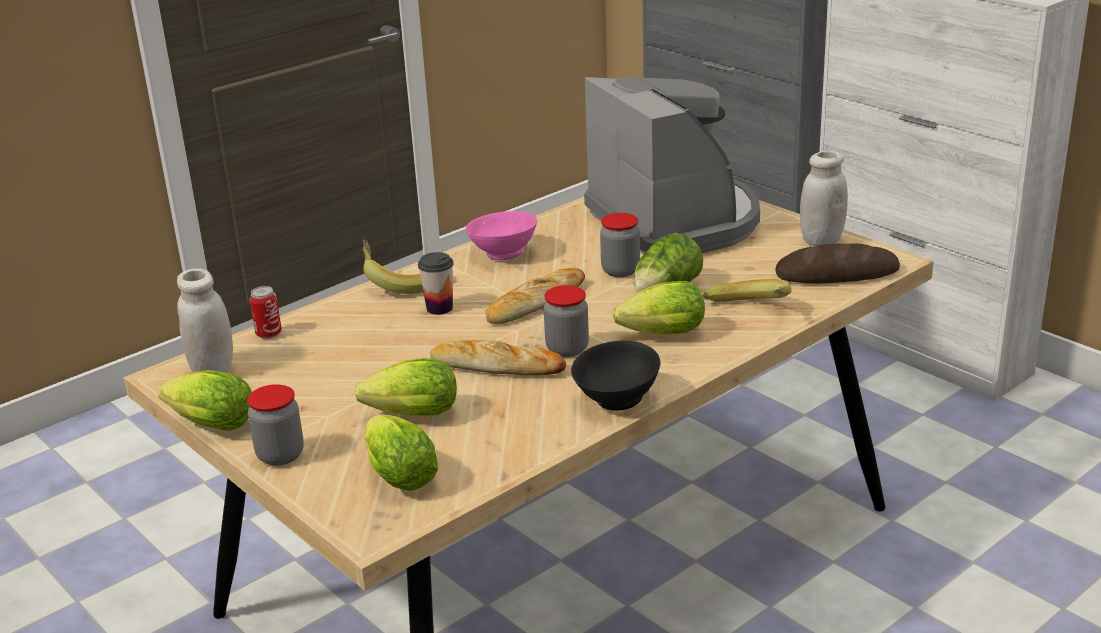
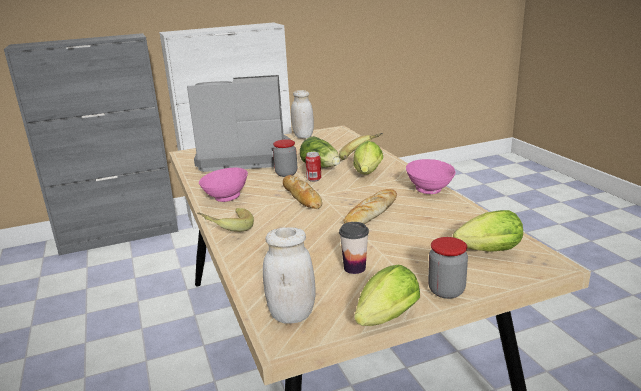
camera: 70 degrees left, 5 degrees down
can [250,286,282,339] -> can moved to [305,152,321,182]
lettuce [355,358,457,416] -> none
cup [418,252,453,315] -> cup moved to [339,222,369,274]
jar [544,285,589,357] -> none
black bowl [571,340,660,411] -> pink bowl [406,159,456,194]
bread [775,243,900,283] -> none

